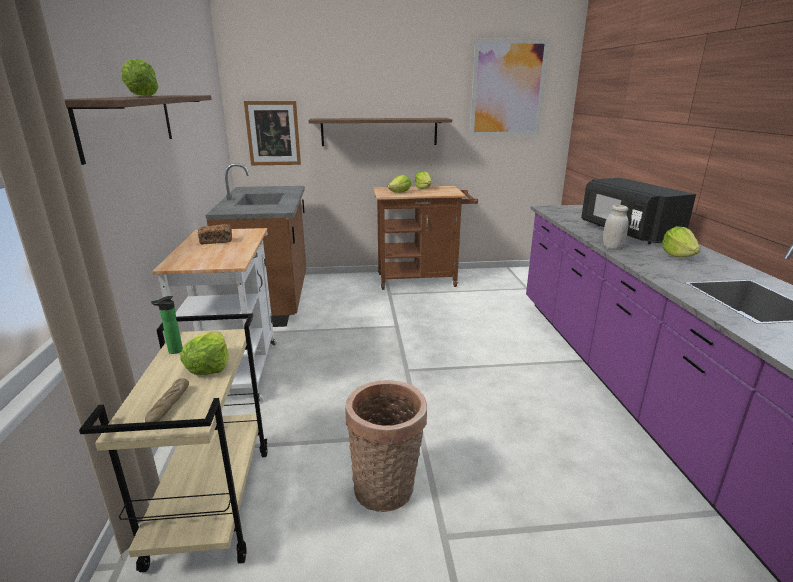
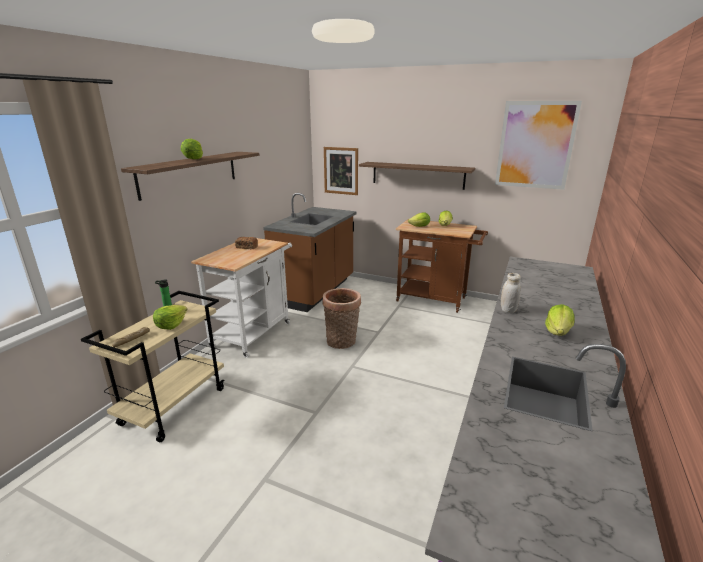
camera: 30 degrees right, 0 degrees up
basket [345,380,427,512] -> basket moved to [322,288,361,349]
black microwave [581,178,696,244] -> none

